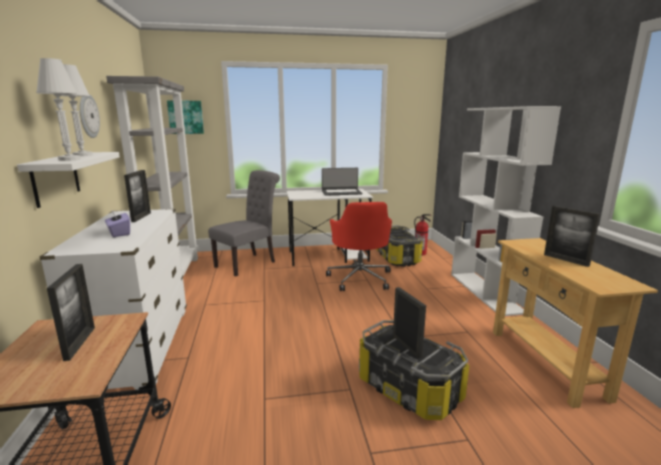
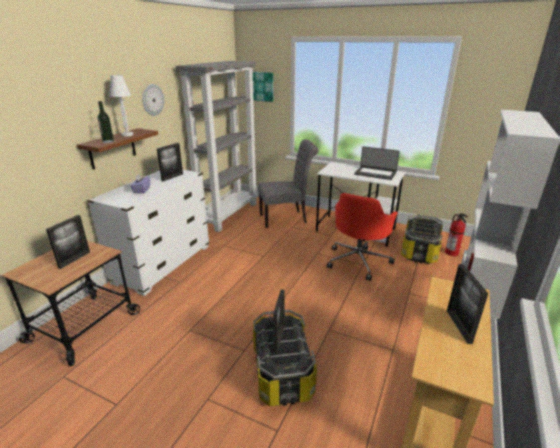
camera: 35 degrees right, 10 degrees up
white shelf [17,152,120,208] -> brown shelf [77,128,158,170]
white table lamp [36,58,81,161] -> bottle [98,101,114,143]

